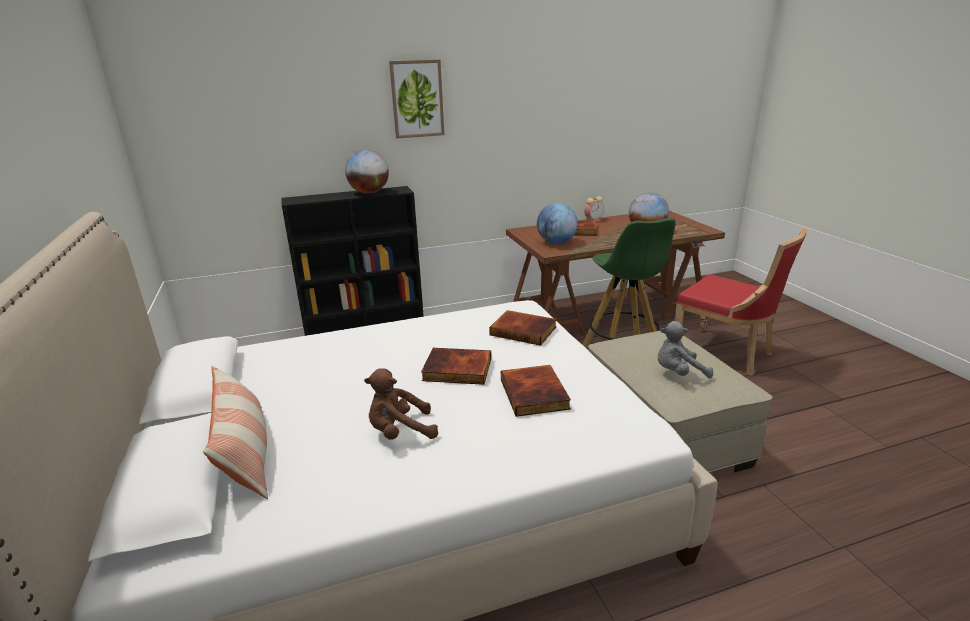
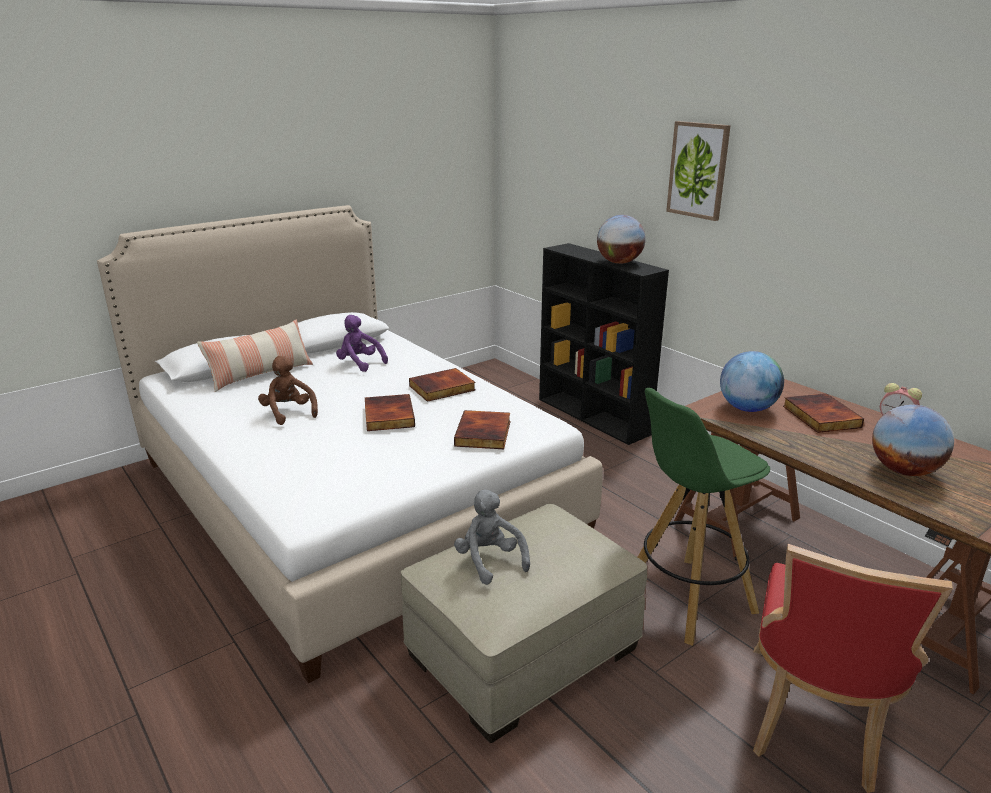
camera: 70 degrees right, 0 degrees up
book [501,365,571,417] -> book moved to [409,368,475,402]
none -> purple plush toy [336,315,388,372]

